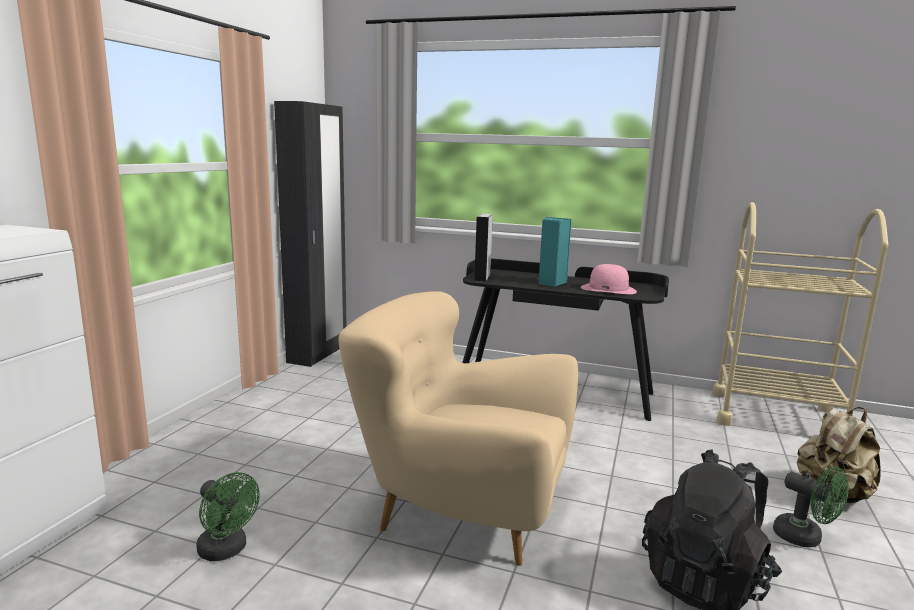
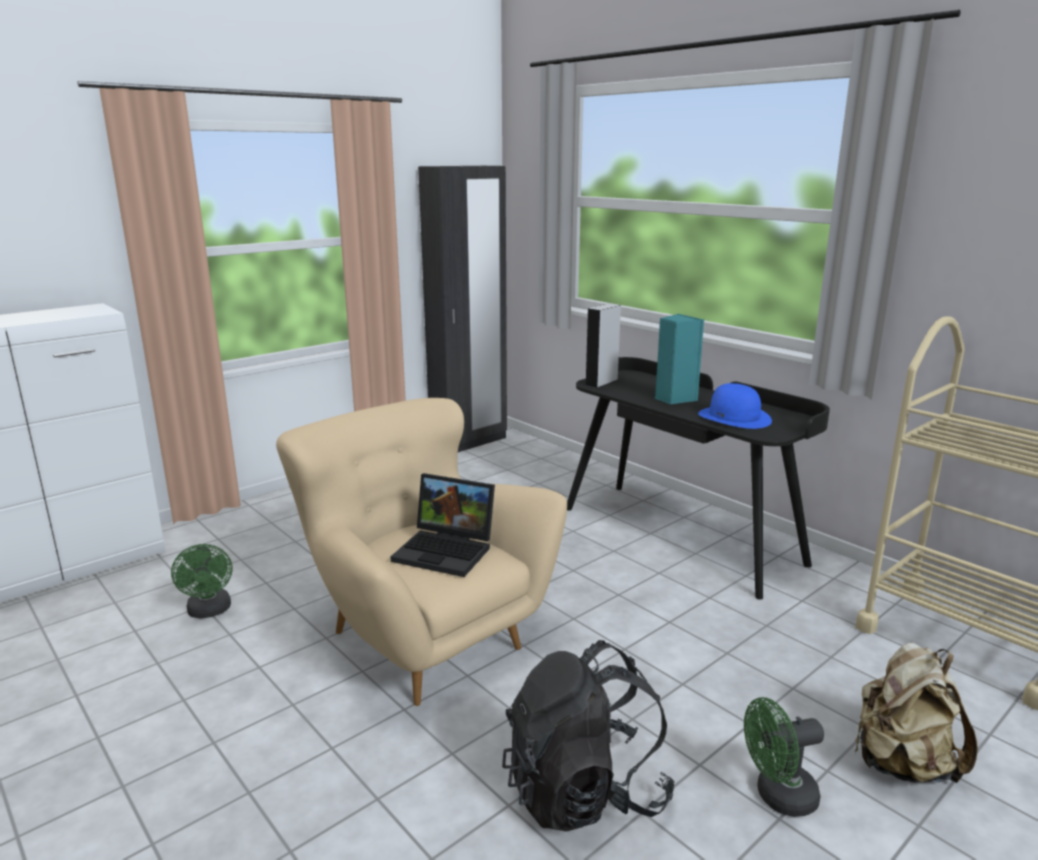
camera: 30 degrees right, 5 degrees up
pink hat [581,264,637,294] -> blue hat [698,383,772,429]
green fan [773,466,849,547] -> green fan turned 90 degrees clockwise [744,697,824,817]
none -> laptop [391,473,495,577]

